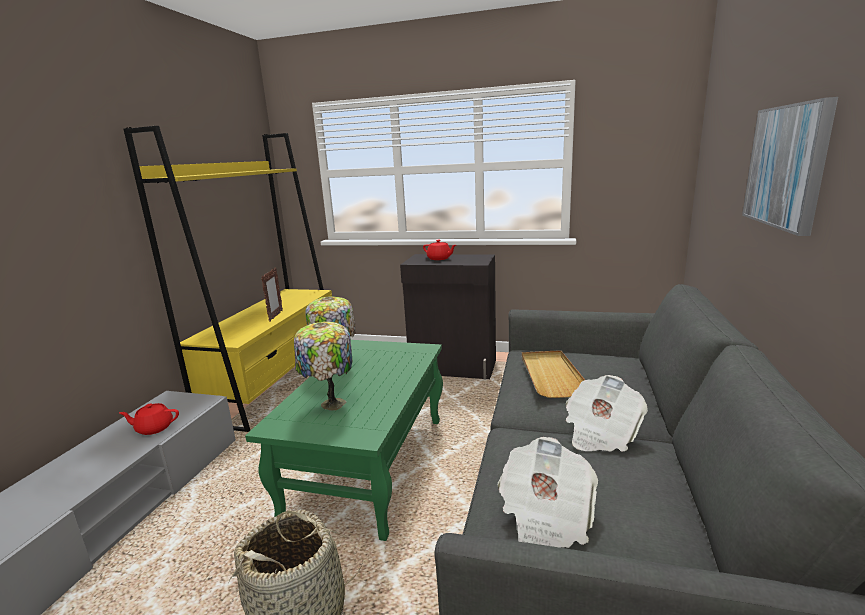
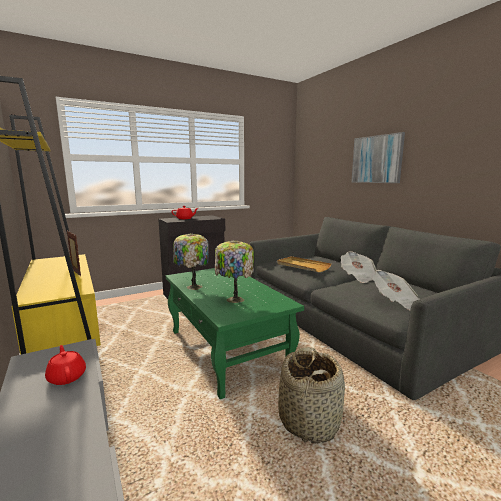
camera: 45 degrees left, 5 degrees down
red teapot [119,403,179,435] -> red teapot turned 105 degrees clockwise [45,345,86,385]

